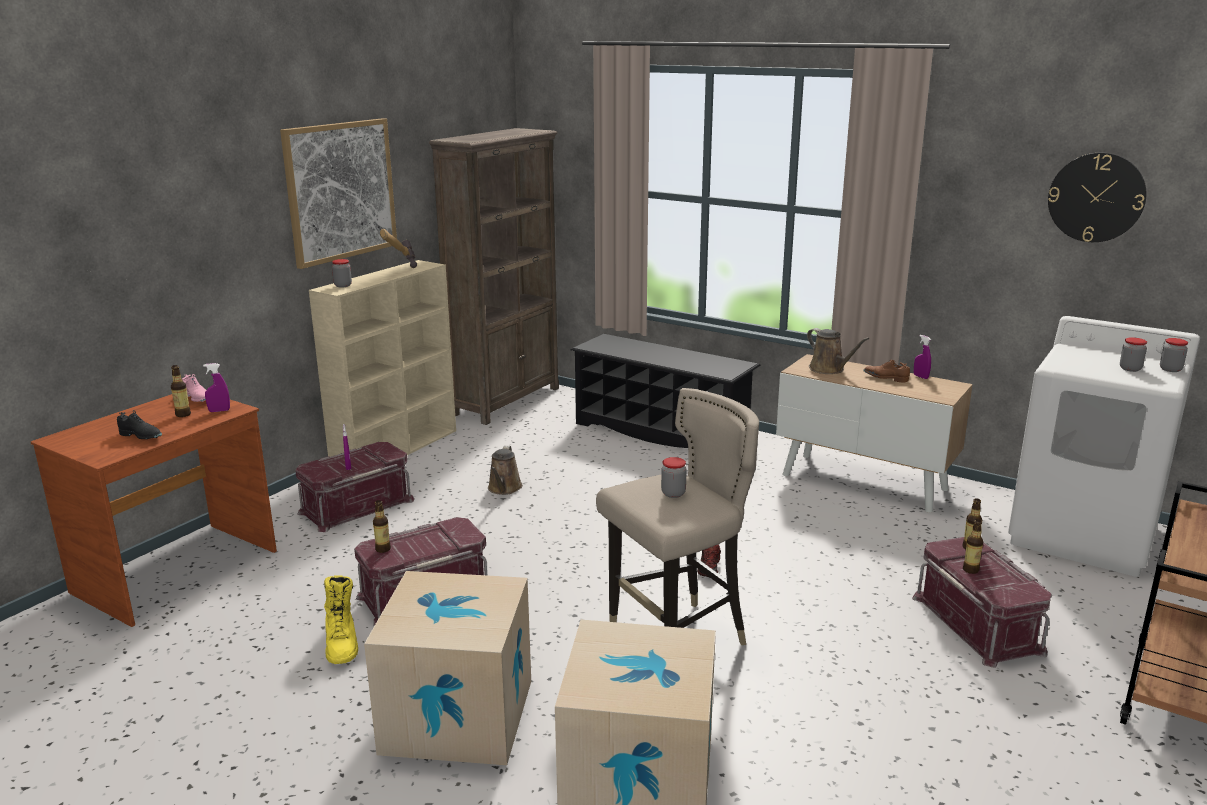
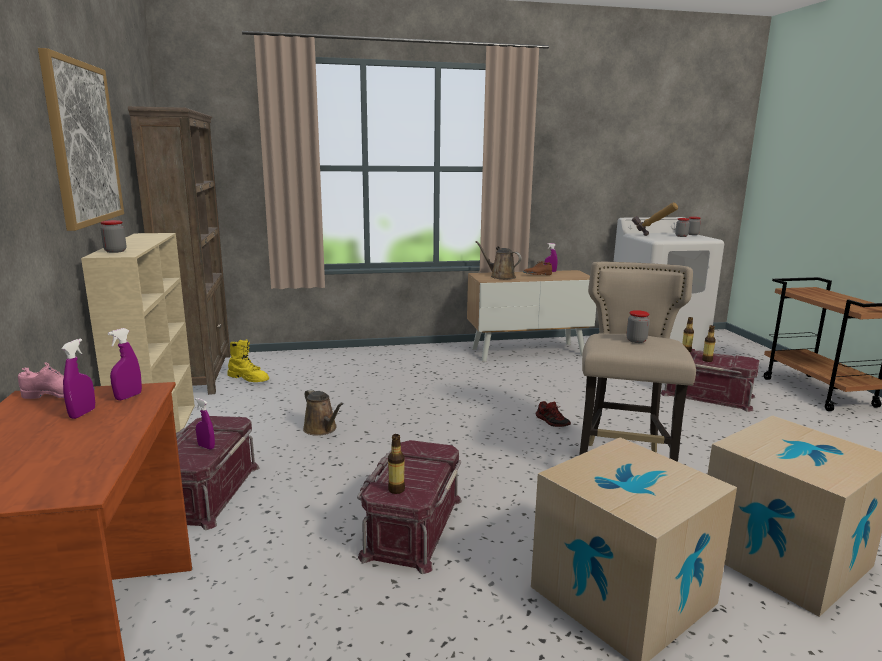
camera: 45 degrees left, 5 degrees down
black shoe [117,410,162,439] -> none
bottle [171,365,191,417] -> purple spray bottle [61,339,95,419]
yellow boot [324,576,358,664] -> yellow boot moved to [228,339,269,382]
hammer [380,229,417,268] -> hammer moved to [632,202,678,236]
black shoe rack [570,334,761,448] -> none
brown watering can [807,328,869,374] -> brown watering can turned 150 degrees counterclockwise [476,241,522,279]
wall clock [1048,153,1146,242] -> none

